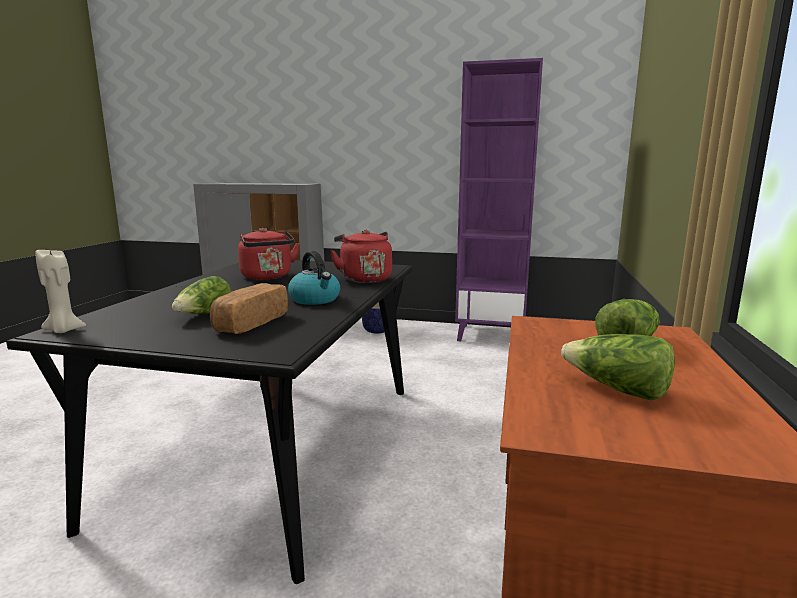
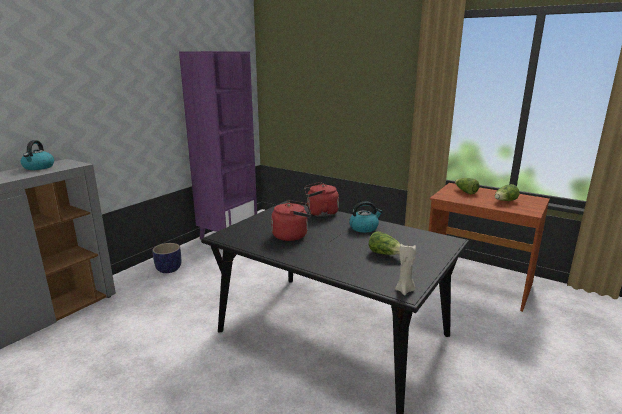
camera: 70 degrees left, 5 degrees up
bread [210,283,288,334] -> none
none -> kettle [21,140,54,170]

